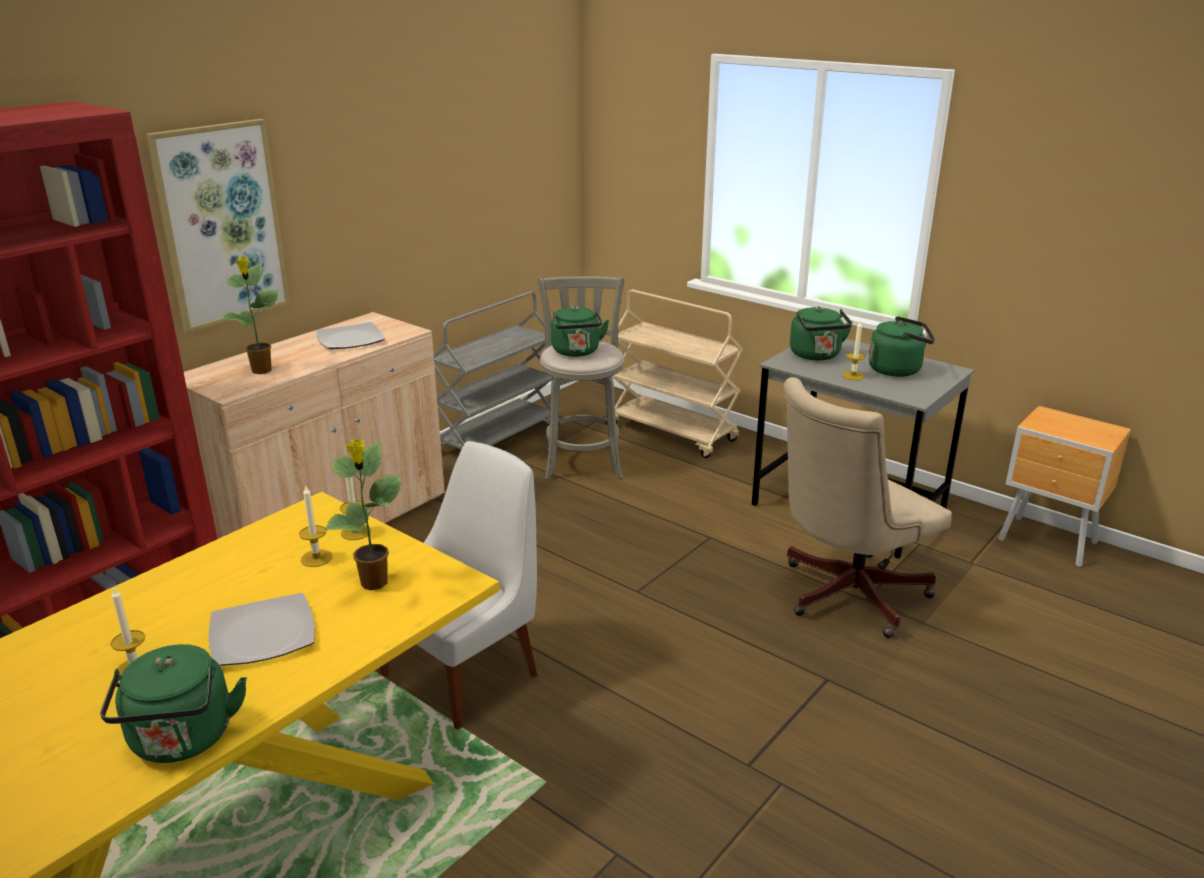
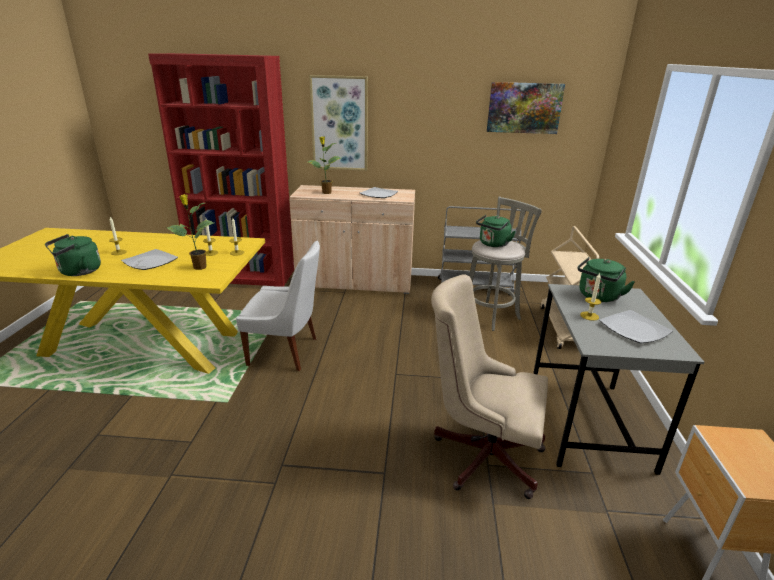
camera: 55 degrees right, 0 degrees up
green kettle [868,316,935,377] -> plate [599,310,673,343]
none -> picture [487,82,565,134]

